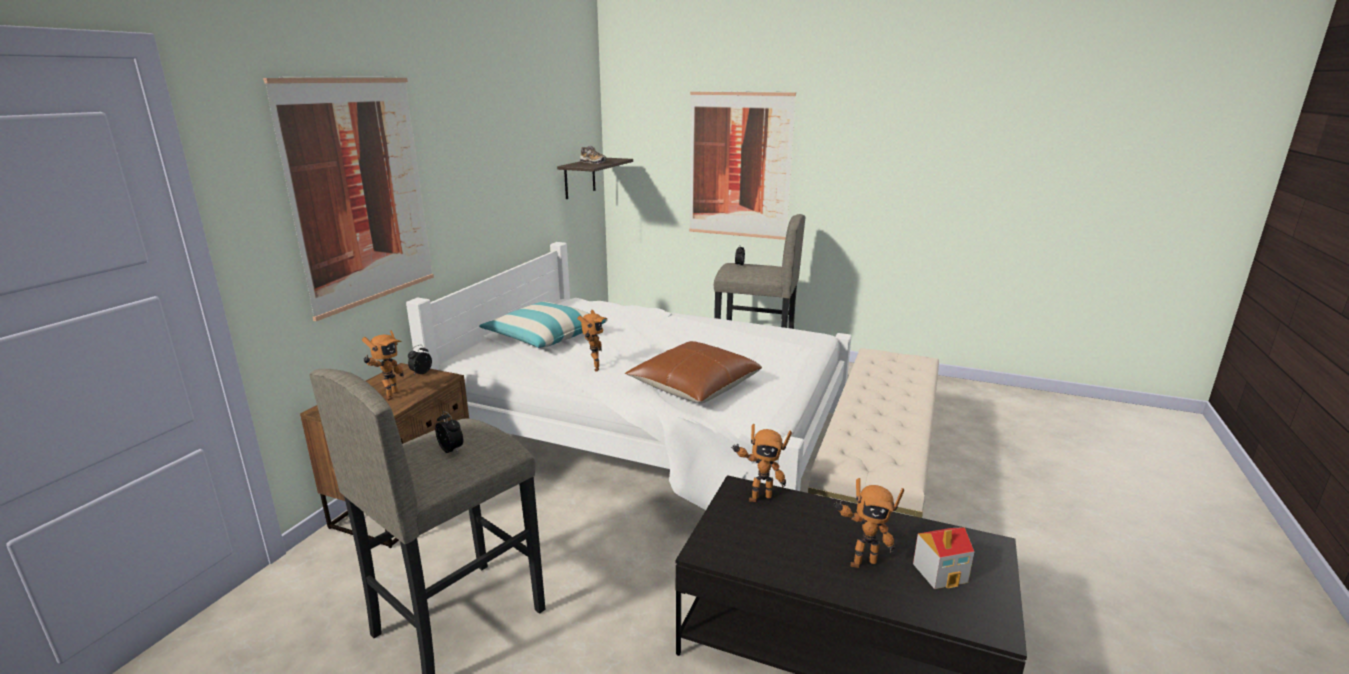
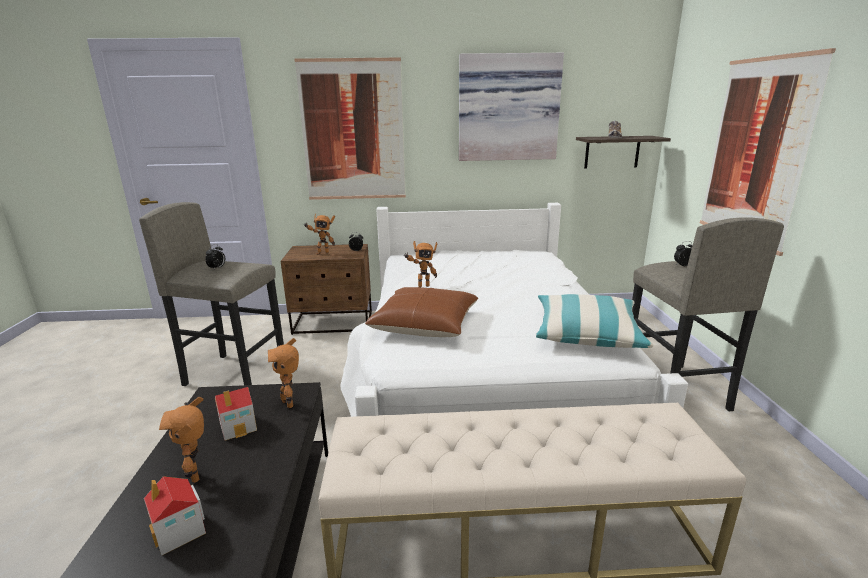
camera: 65 degrees right, 0 degrees up
pillow [479,302,607,348] -> pillow moved to [536,294,654,348]
none -> toy house [215,387,257,440]
none -> picture [459,53,564,161]

